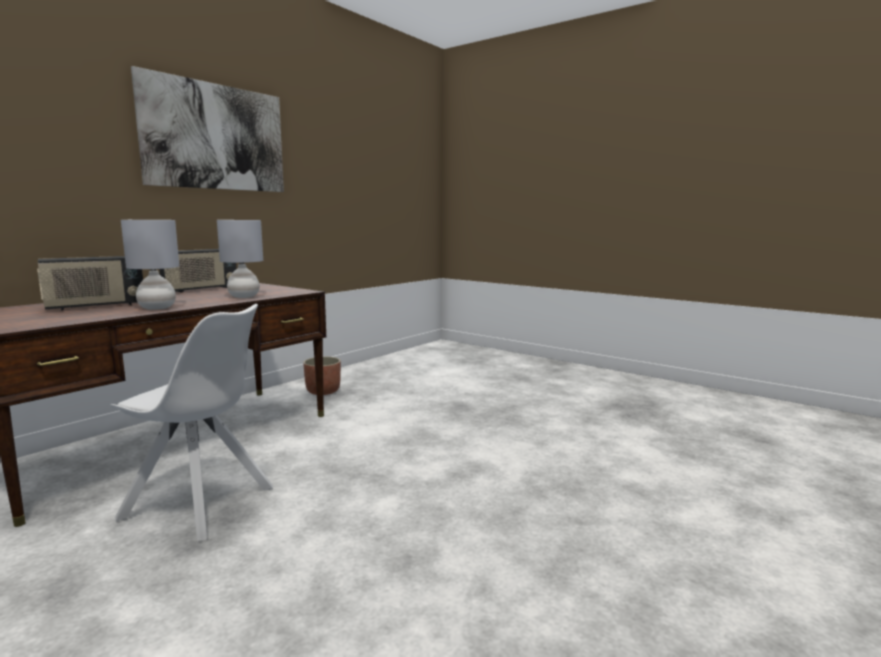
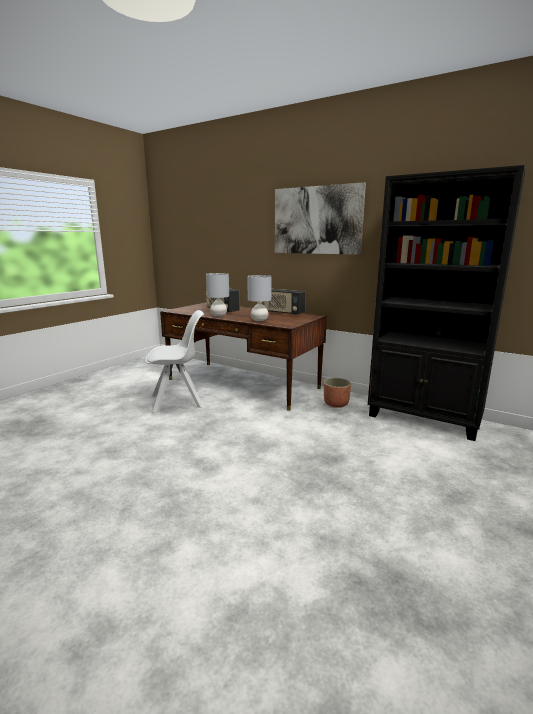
camera: 85 degrees right, 5 degrees up
white chair [110,304,273,541] -> white chair turned 120 degrees counterclockwise [145,310,205,413]
none -> black bookcase [368,165,525,441]

